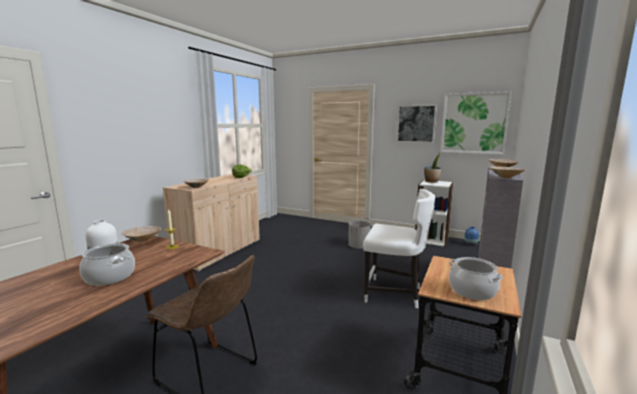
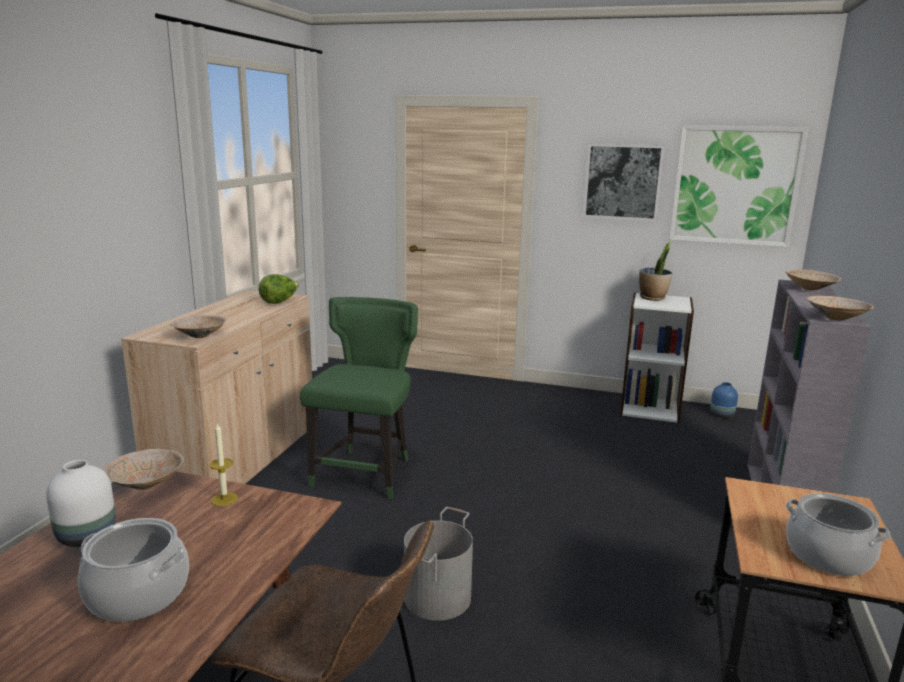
camera: 10 degrees left, 5 degrees up
grey bucket [348,217,371,249] -> grey bucket moved to [404,507,473,621]
white chair [363,189,436,309] -> none
none -> green chair [300,297,418,499]

